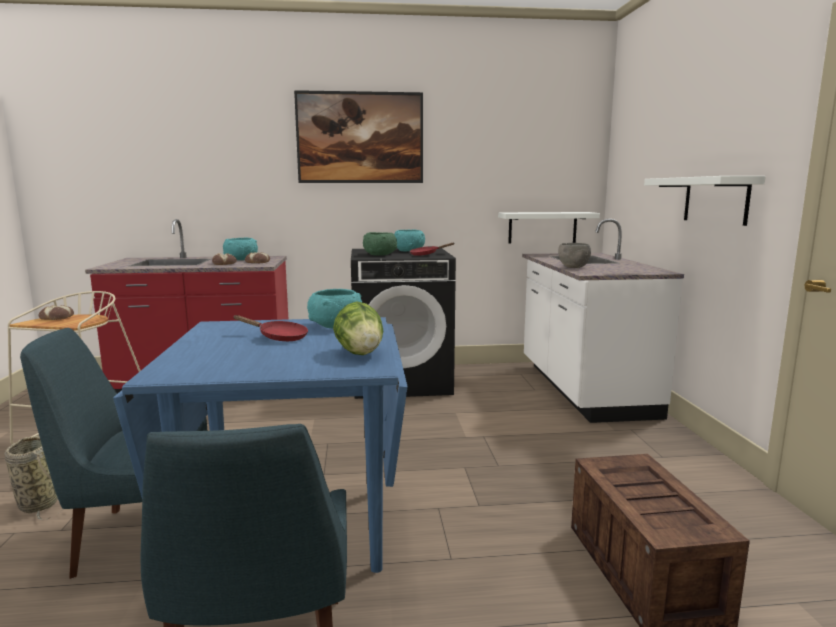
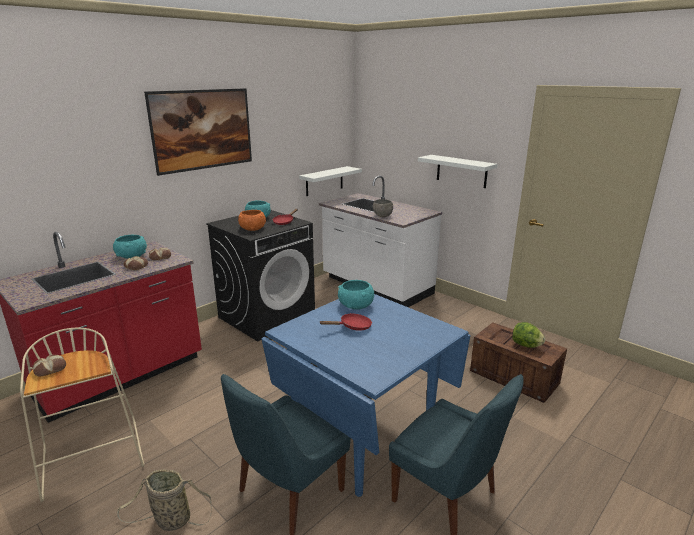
camera: 40 degrees left, 10 degrees up
lettuce [333,301,383,355] -> lettuce moved to [512,322,545,348]
green bowl [363,232,397,256] -> orange bowl [238,210,266,231]

